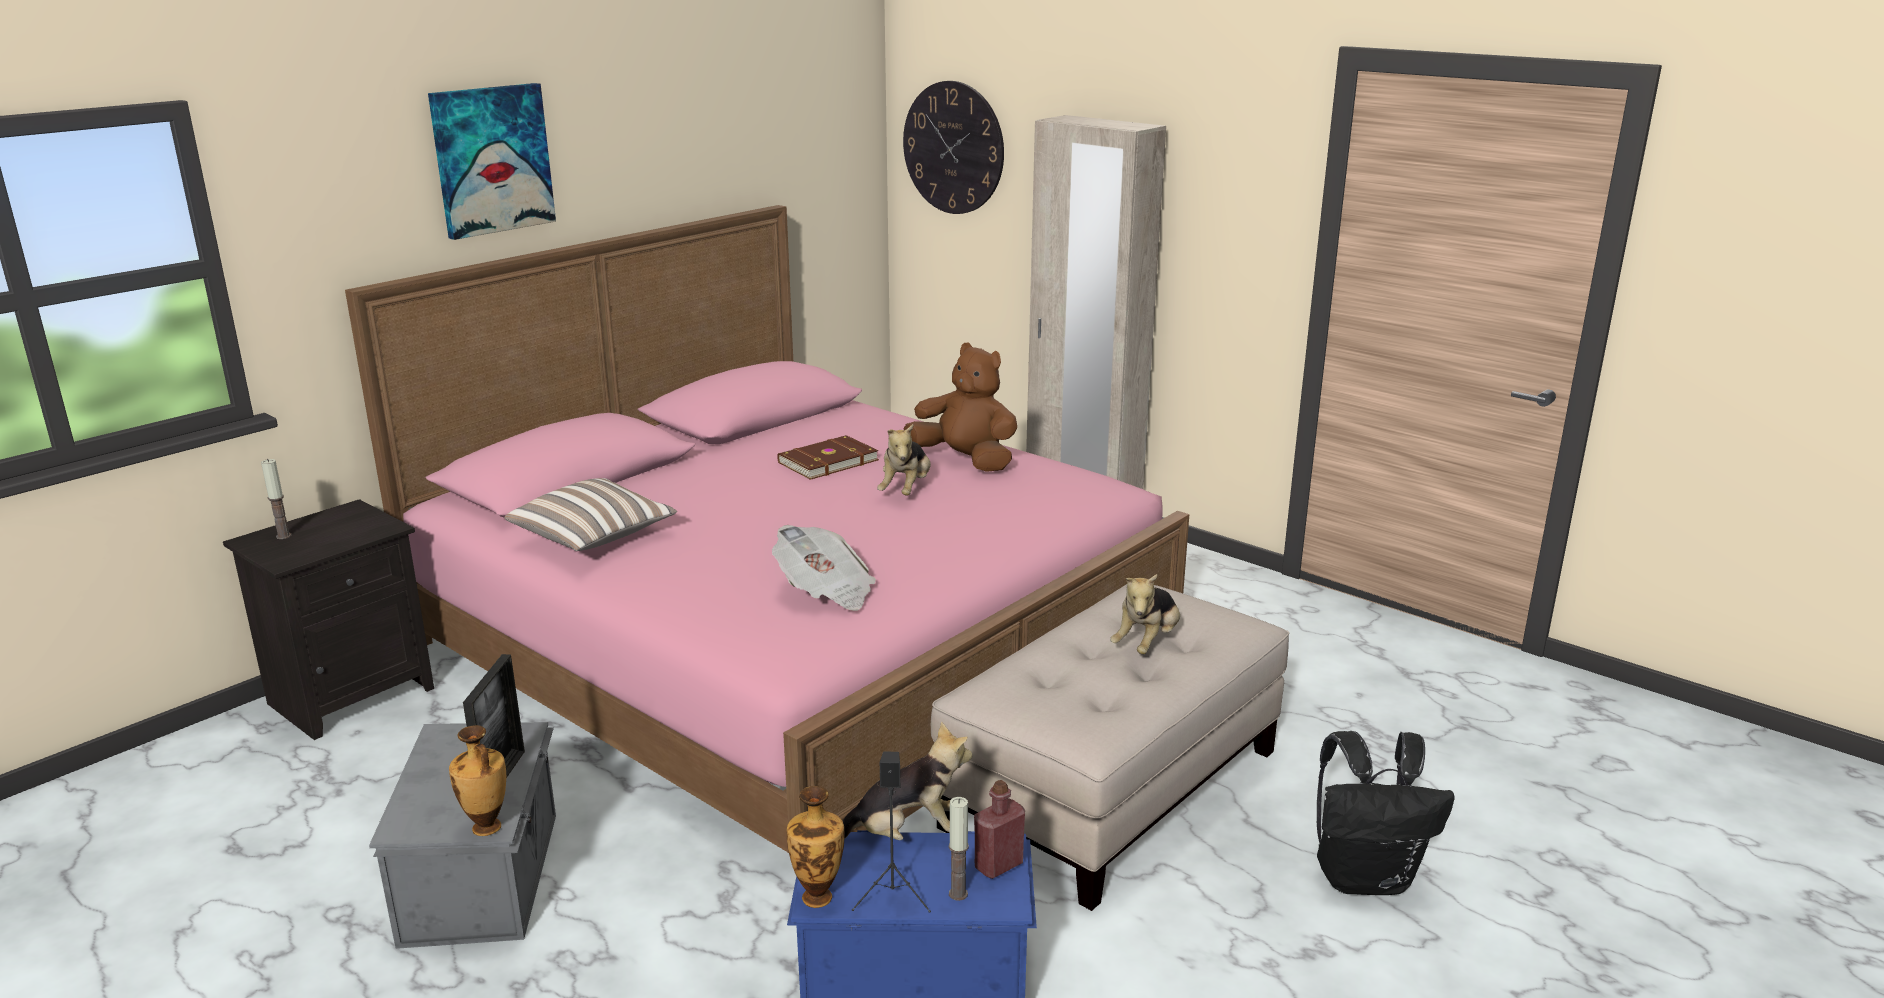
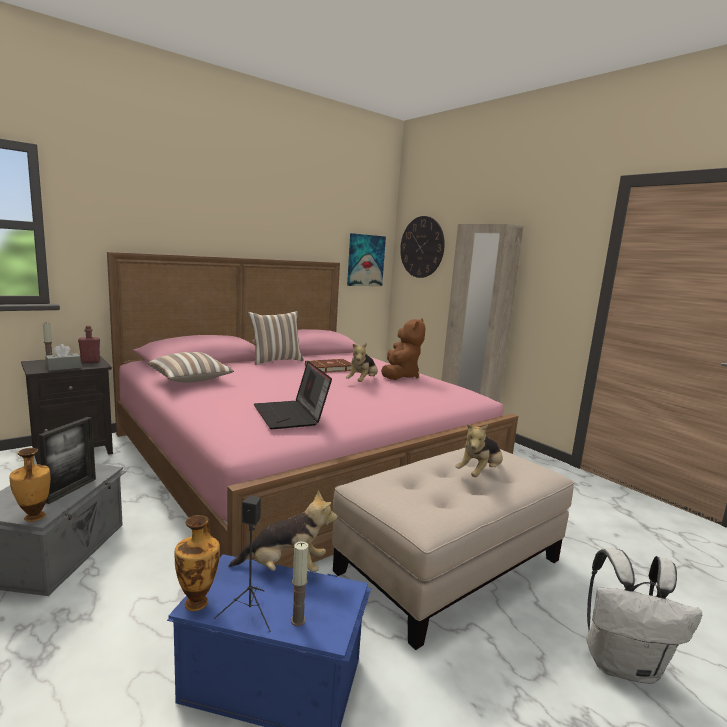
camera: 10 degrees right, 10 degrees down
picture [428,83,556,240] -> picture moved to [347,233,386,286]
newspaper [772,525,876,611] -> laptop [254,361,332,429]
brown plush toy [904,343,1017,472] -> brown plush toy turned 60 degrees clockwise [381,318,425,380]
red bottle [974,780,1025,879] -> red bottle moved to [78,326,100,363]
black backpack [1317,731,1455,895] -> white backpack [586,548,702,684]
none -> grey tissue box [45,344,81,371]
none -> pillow [248,311,304,365]

